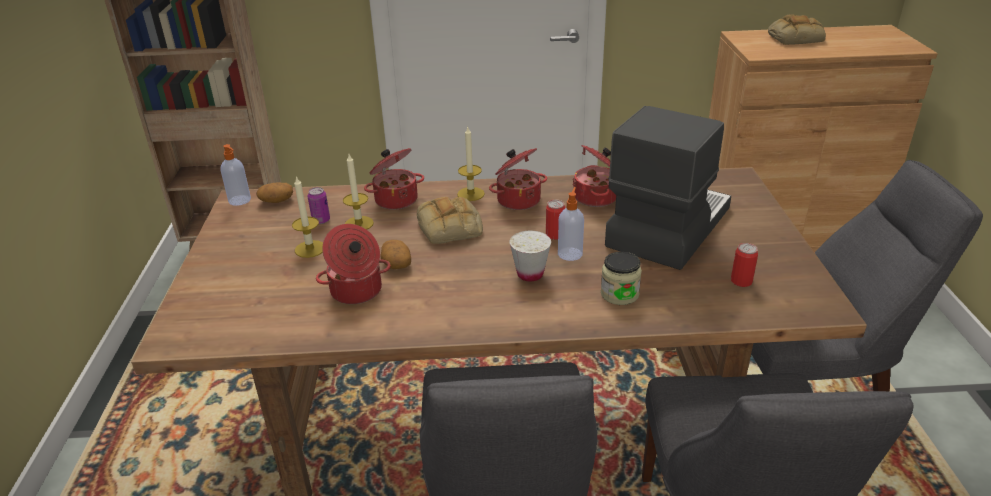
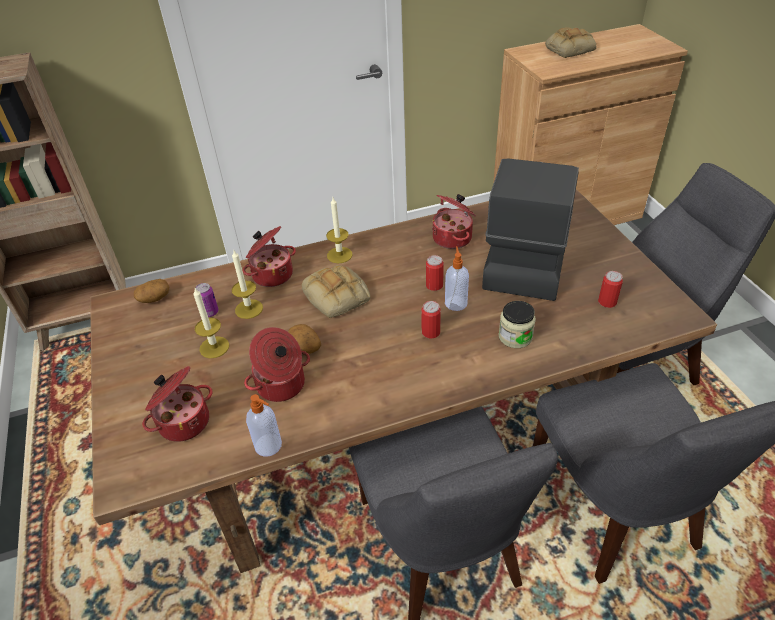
camera: 15 degrees left, 10 degrees up
soap dispenser [221,144,251,206] -> soap dispenser moved to [246,394,282,457]
cooking pot [489,148,547,210] -> cooking pot moved to [142,366,213,442]
white cup [510,231,551,282] -> can [421,301,441,338]

